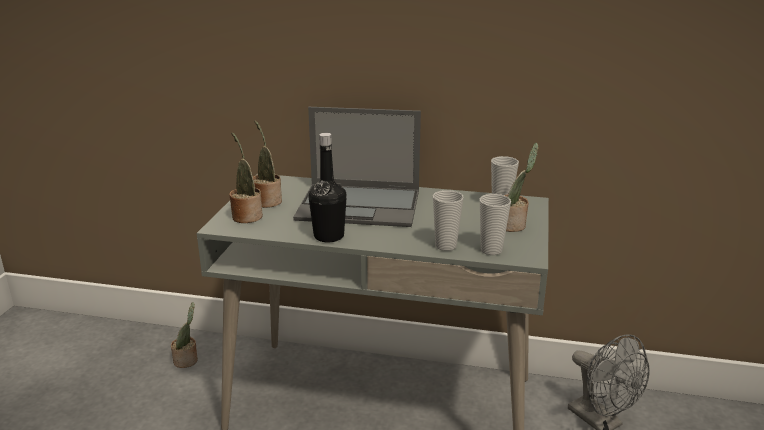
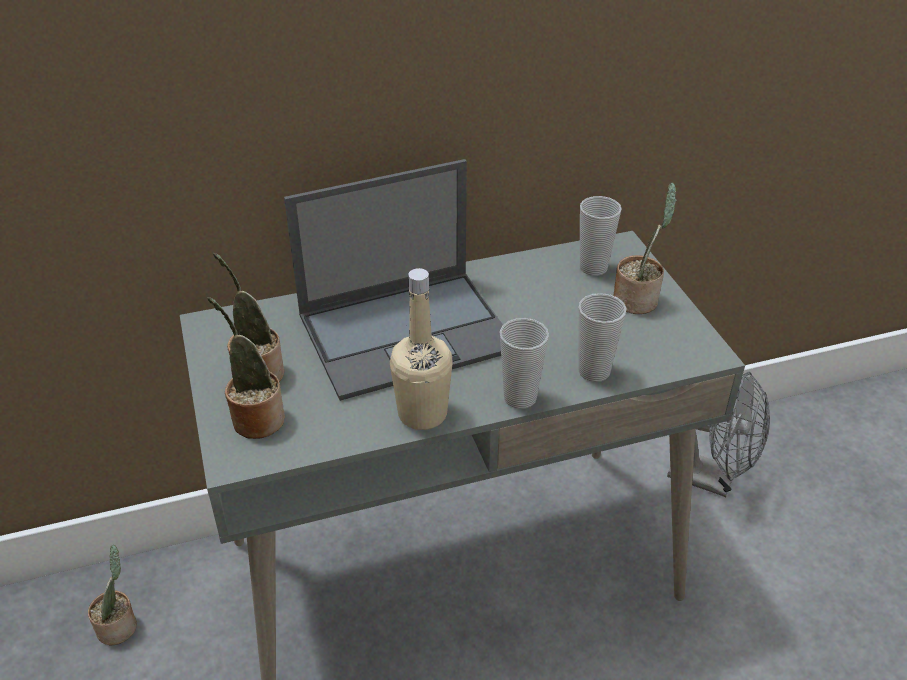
camera: 30 degrees left, 15 degrees up
black bottle [309,133,347,242] -> beige bottle [390,268,453,430]
cup [480,194,511,255] -> cup moved to [500,318,549,409]

